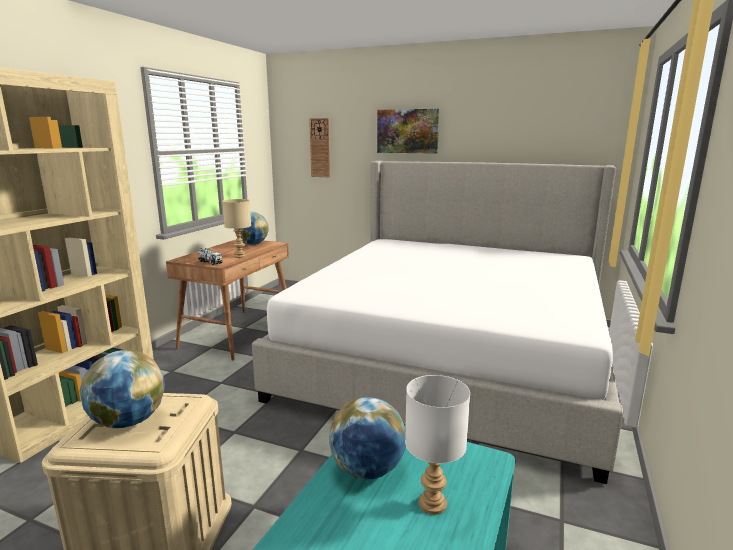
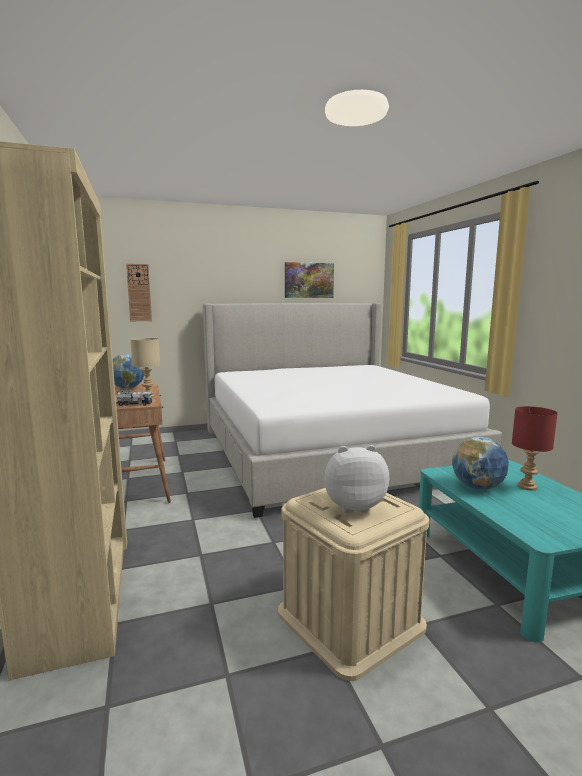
camera: 40 degrees left, 5 degrees down
globe [80,350,165,428] -> plush toy [324,445,389,514]
picture [377,109,439,154] -> picture moved to [285,262,334,298]
white table lamp [405,375,470,515] -> red table lamp [512,406,558,491]

